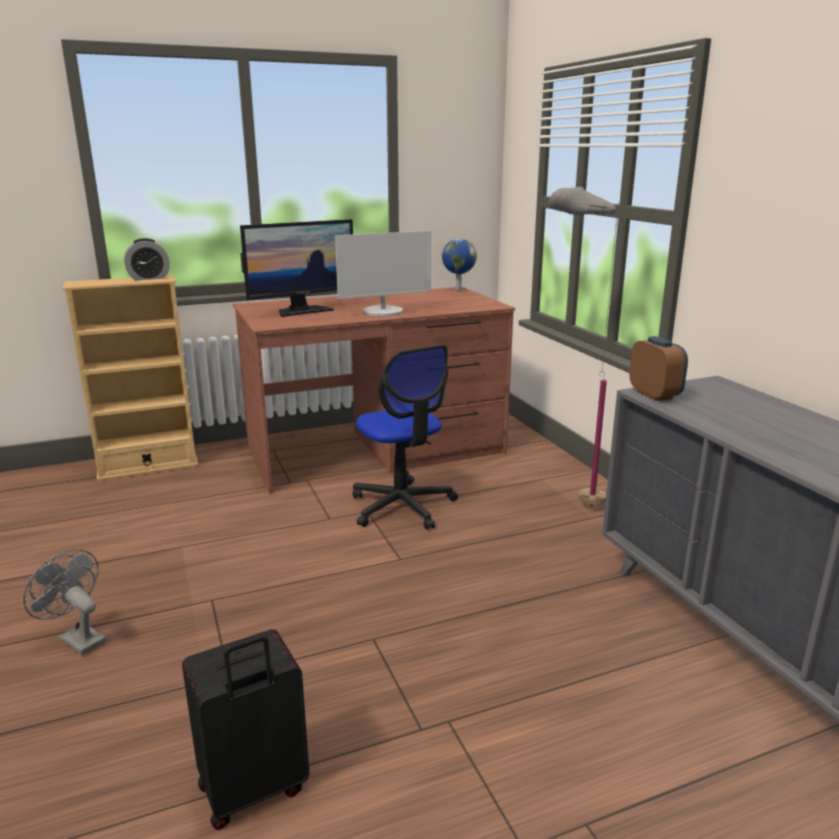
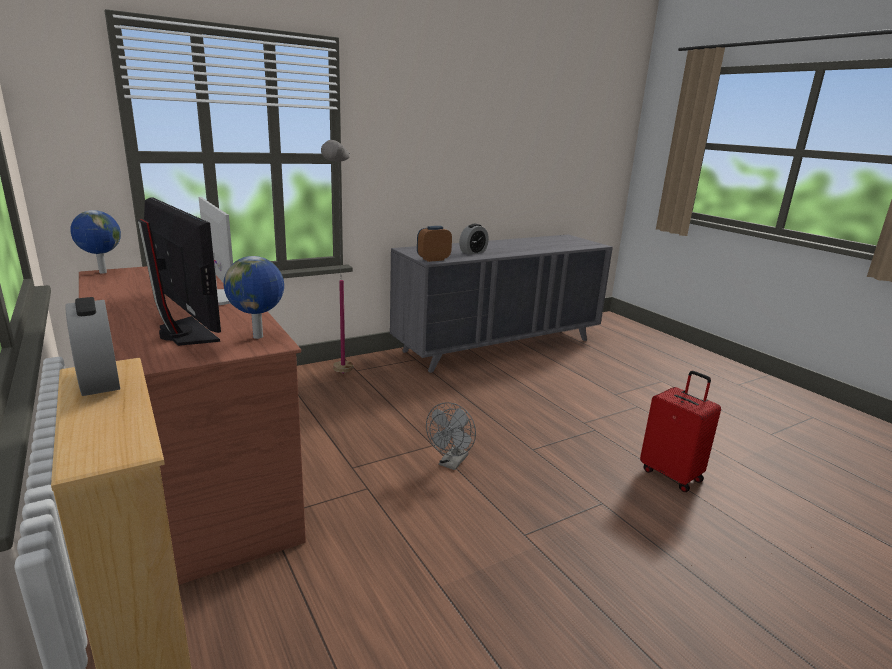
camera: 100 degrees left, 0 degrees up
grey fan [23,549,106,655] -> grey fan moved to [426,402,476,470]
black suitcase [182,629,309,830] -> red suitcase [640,371,721,492]
office chair [353,345,458,530] -> none
none -> globe [223,256,284,339]
none -> alarm clock [459,224,489,255]

